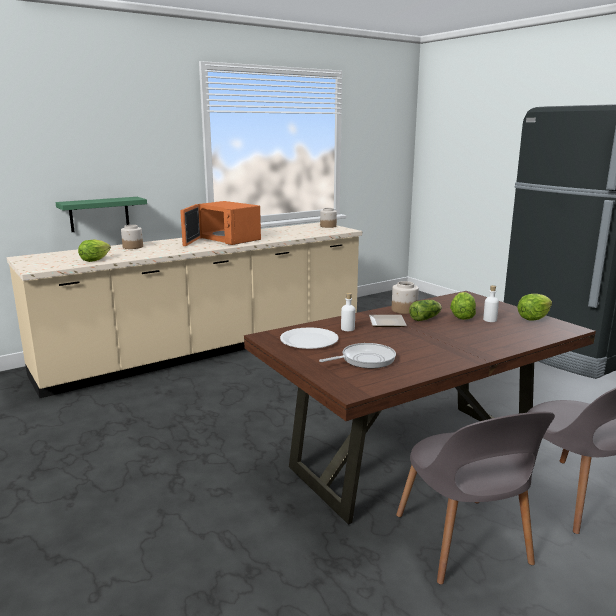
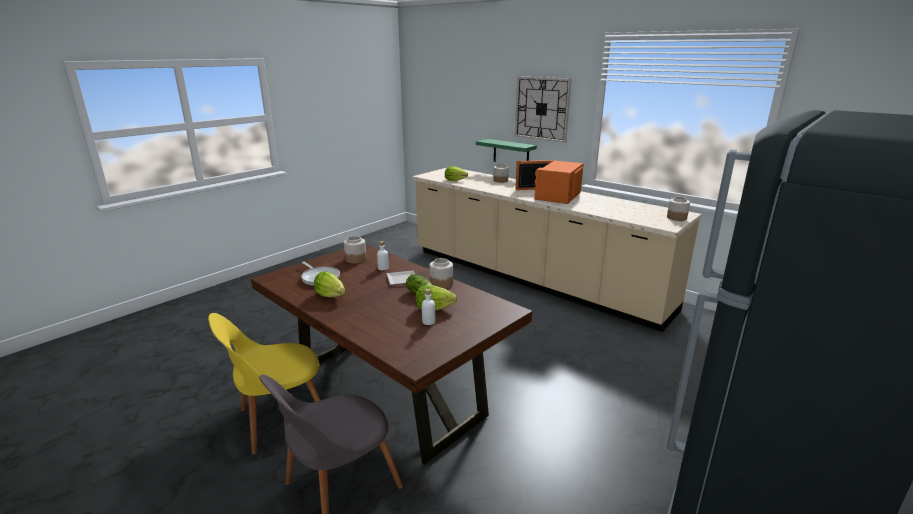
camera: 75 degrees right, 5 degrees up
white plate [280,327,339,349] -> jar [344,236,367,264]
grey chair [396,412,555,585] -> yellow chair [208,313,320,455]
lettuce [517,294,552,321] -> lettuce moved to [314,271,346,297]
none -> wall clock [515,76,572,143]

